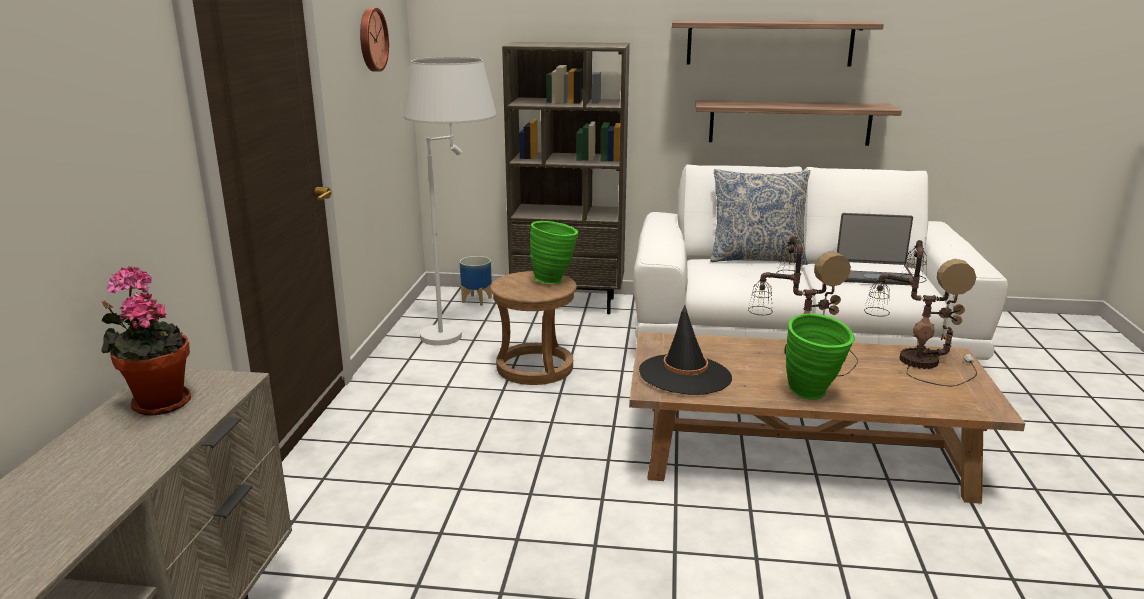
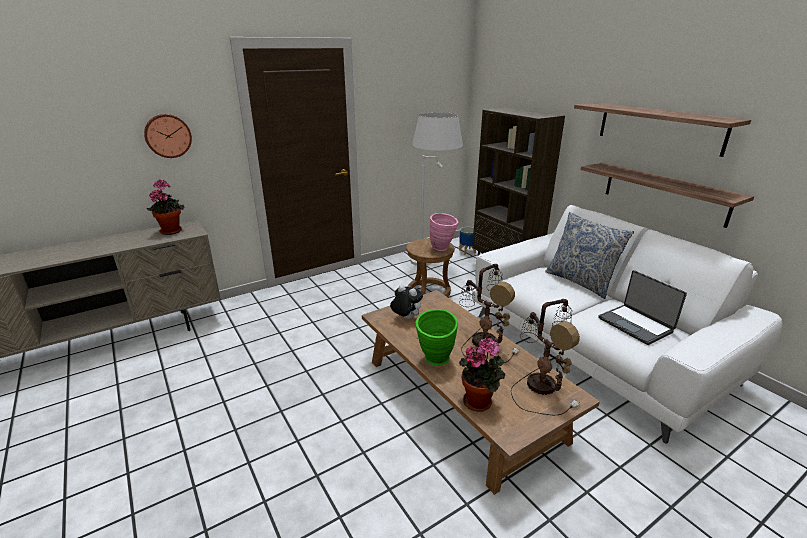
camera: 50 degrees right, 5 degrees up
wall clock [360,8,389,72] -> wall clock moved to [144,114,192,158]
green vase [530,221,578,284] -> pink vase [430,213,459,251]
black hat [639,305,732,395] -> plush toy [390,285,423,319]
none -> potted plant [459,338,505,411]

